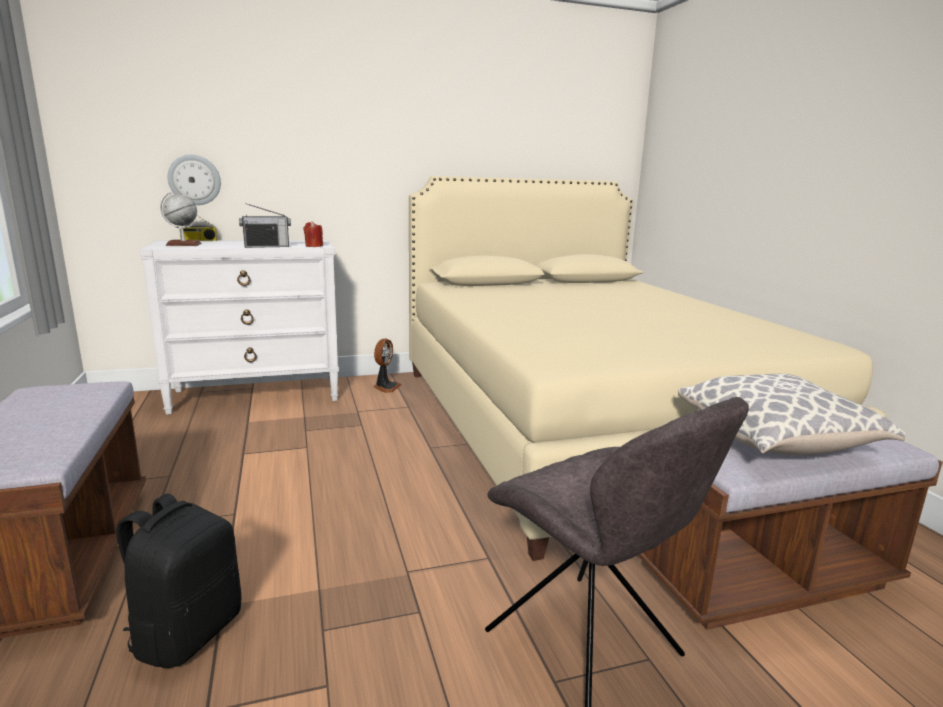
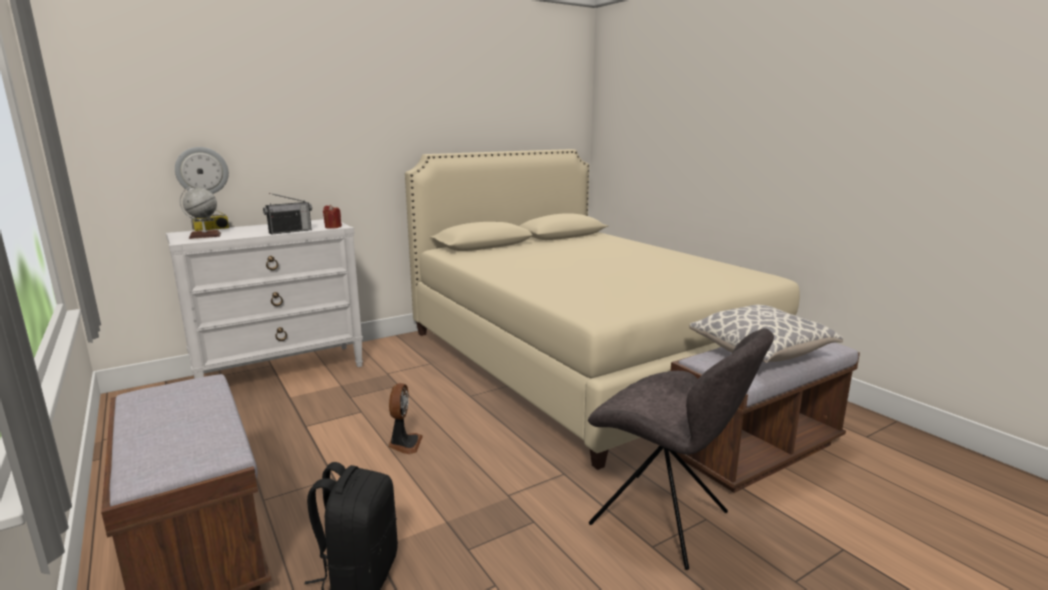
camera: 15 degrees left, 0 degrees up
fan [373,338,402,393] -> fan moved to [387,383,423,454]

